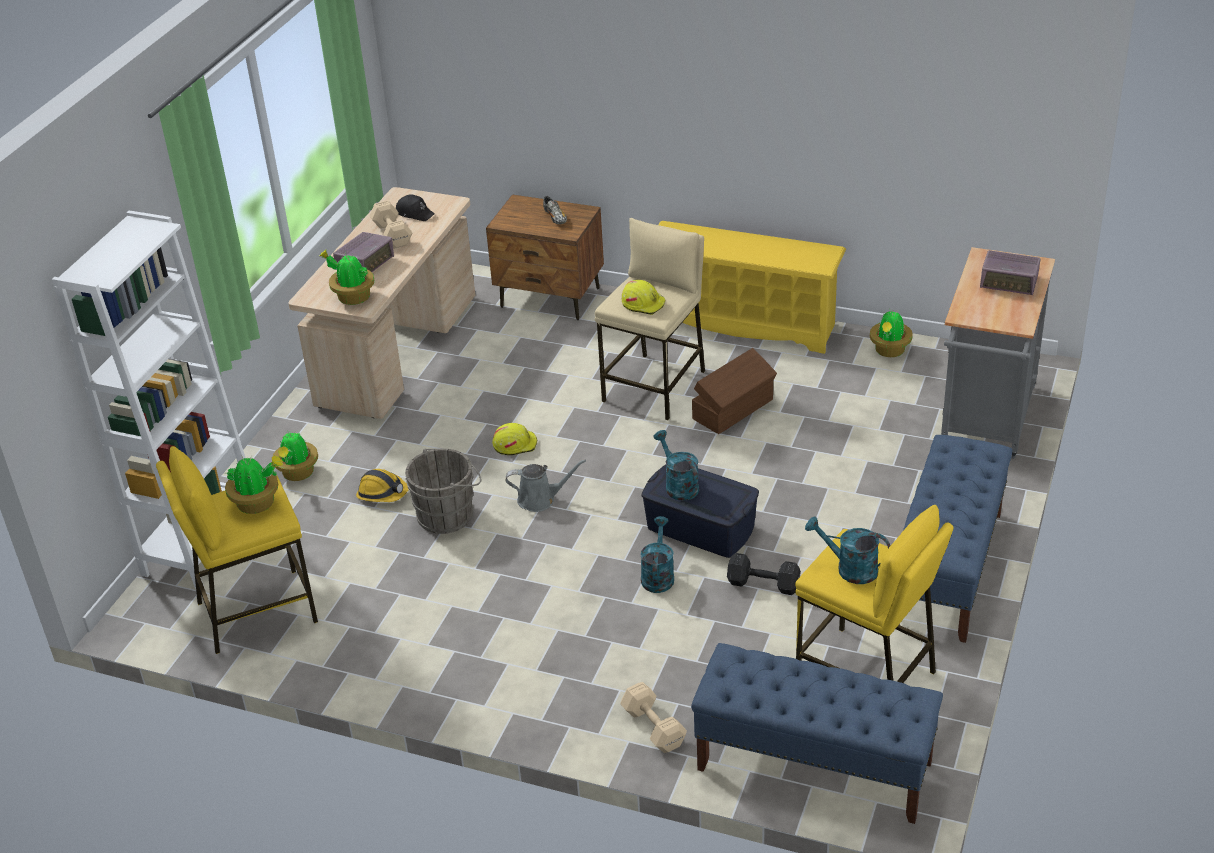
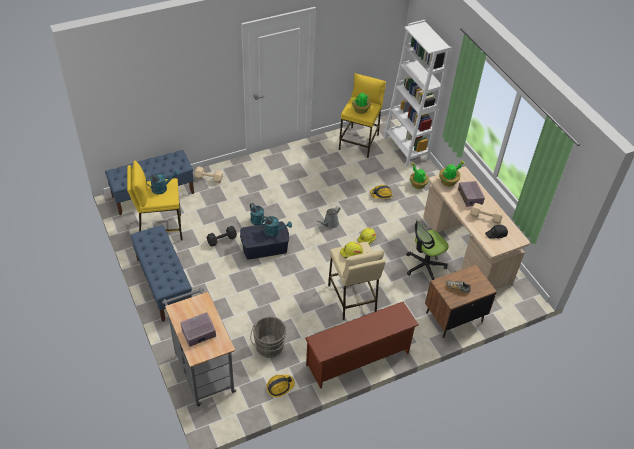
camera: 130 degrees right, 10 degrees up
grey bucket [405,448,481,534] -> grey bucket moved to [250,316,286,358]
yellow shoe rack [658,221,846,354] -> brown shoe rack [305,301,419,389]
brown storage box [692,348,777,434] -> none
potted plant [870,311,913,357] -> hard hat [266,375,295,397]
none -> office chair [406,220,448,280]

